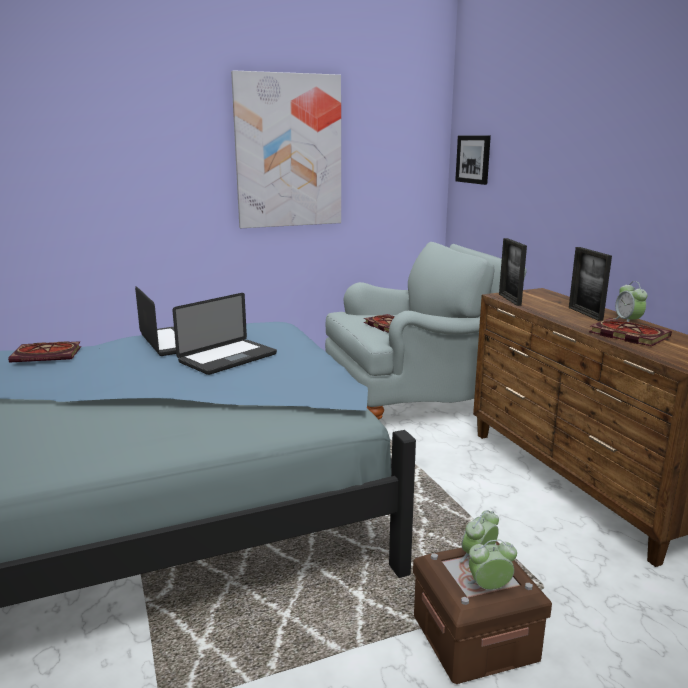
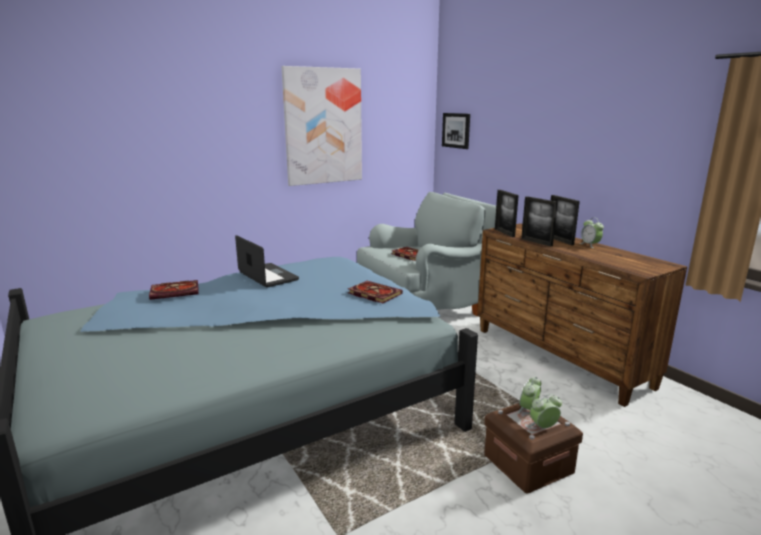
camera: 10 degrees left, 0 degrees up
laptop [172,293,277,375] -> none
book [589,318,672,346] -> book moved to [348,281,403,303]
none -> picture frame [521,196,558,247]

